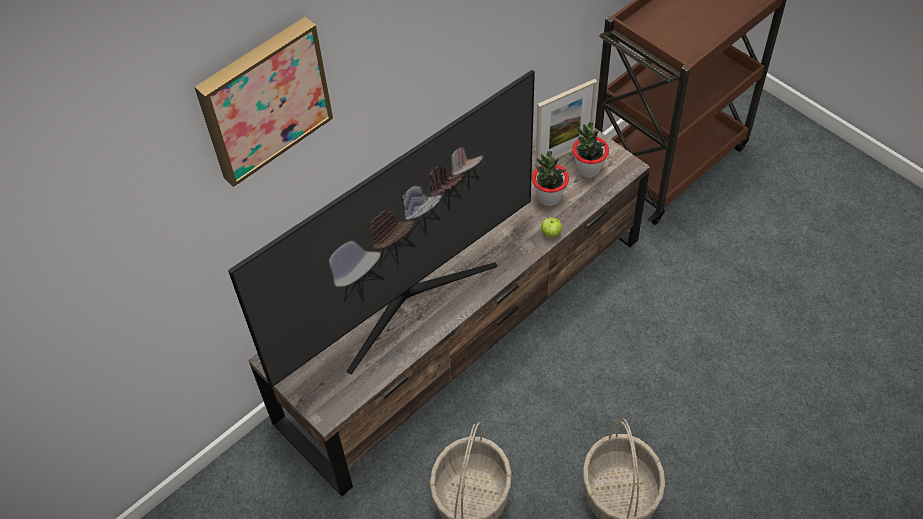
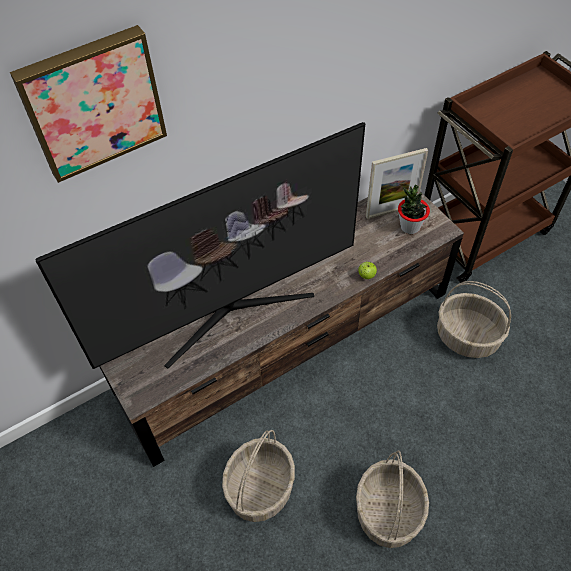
camera: 10 degrees right, 0 degrees up
potted plant [532,151,569,206] -> none
none -> basket [437,281,511,358]

